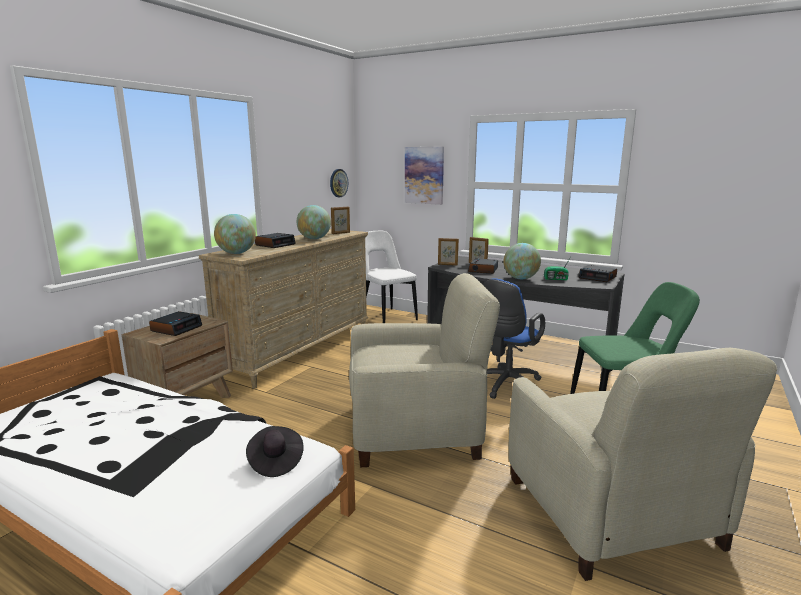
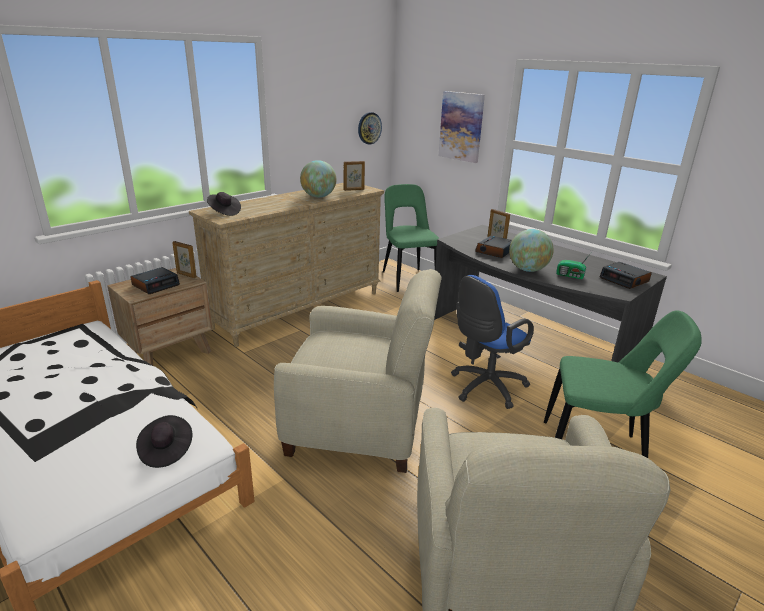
camera: 15 degrees right, 10 degrees up
globe [214,214,256,254] -> black hat [207,192,241,216]
alarm clock [255,233,296,248] -> none
white chair [365,231,418,323] -> green chair [383,184,439,292]
picture frame [438,238,459,266] -> picture frame moved to [172,241,197,278]

